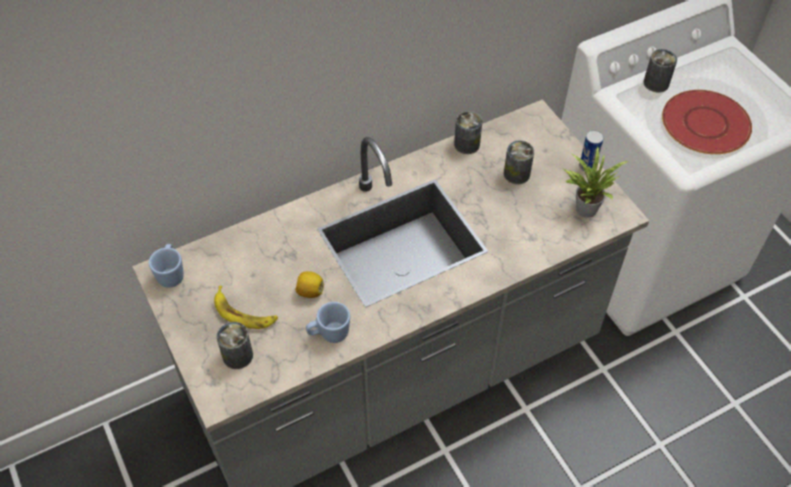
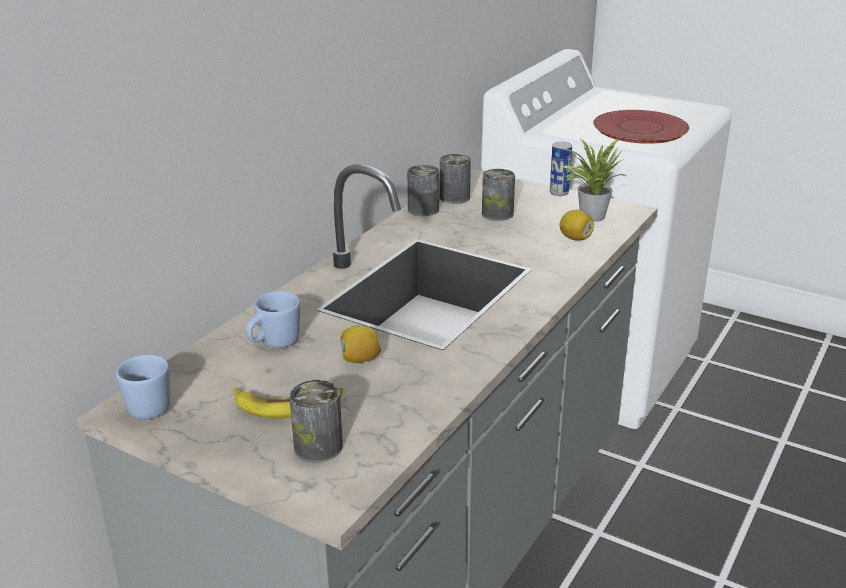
camera: 30 degrees left, 25 degrees down
blue mug [306,302,350,343] -> blue mug moved to [246,291,300,348]
can [643,49,677,93] -> can moved to [440,154,471,204]
none -> lemon [560,210,594,241]

